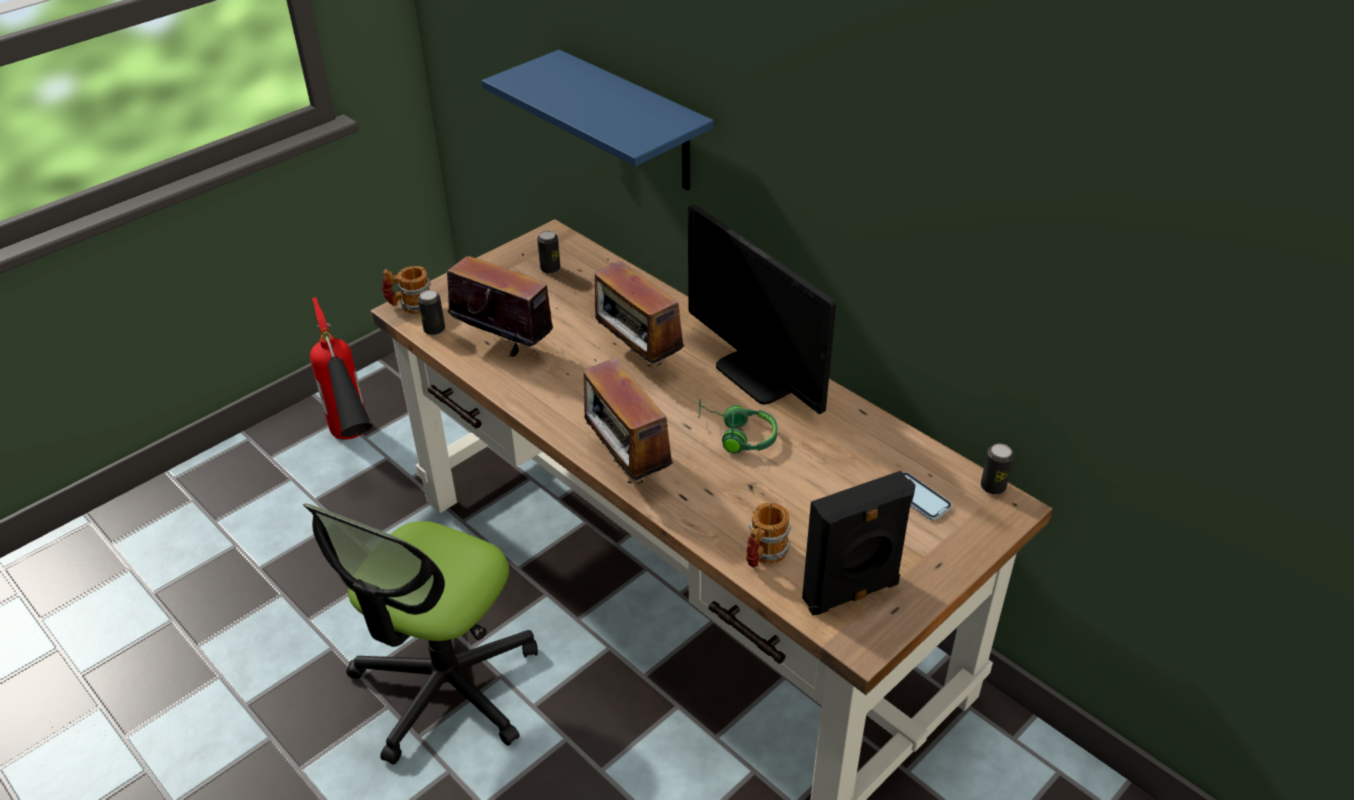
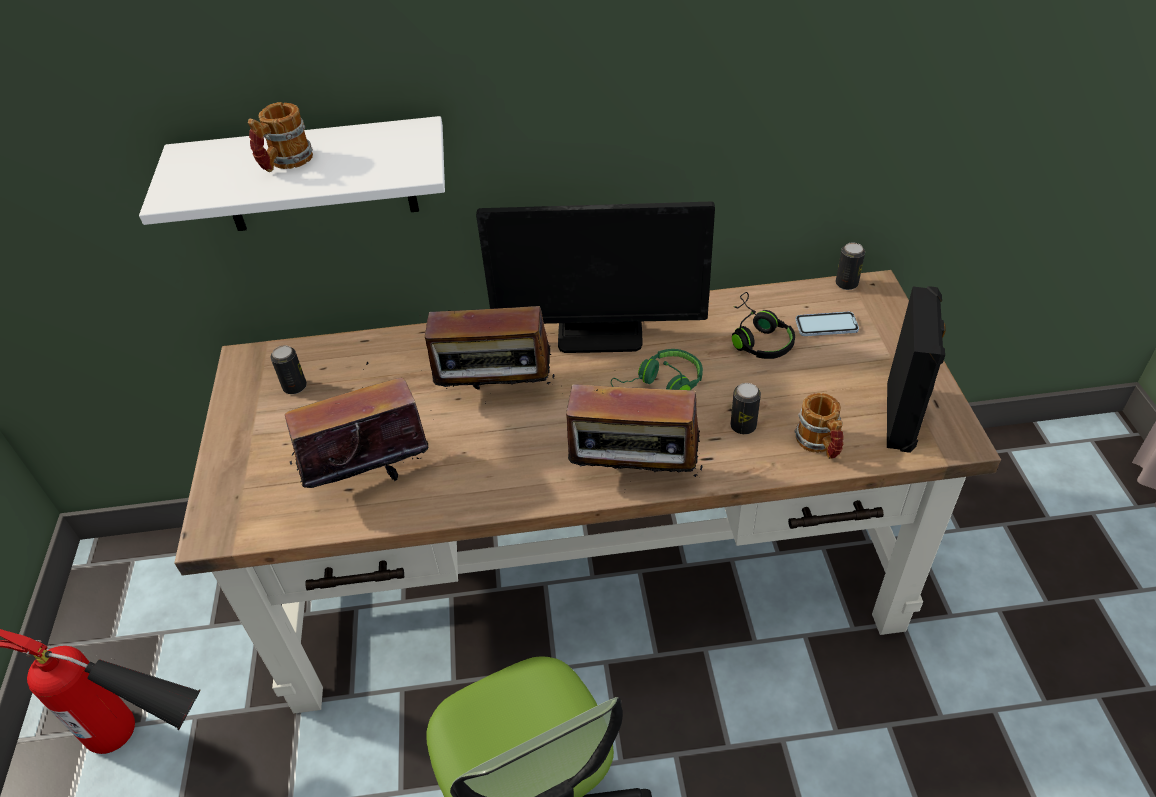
camera: 50 degrees left, 5 degrees up
mug [382,266,431,314] -> mug moved to [248,102,313,172]
can [418,290,445,335] -> can moved to [730,383,761,434]
blue shelf [482,50,714,190] -> white shelf [139,116,445,231]
none -> black headphones [732,292,795,359]

